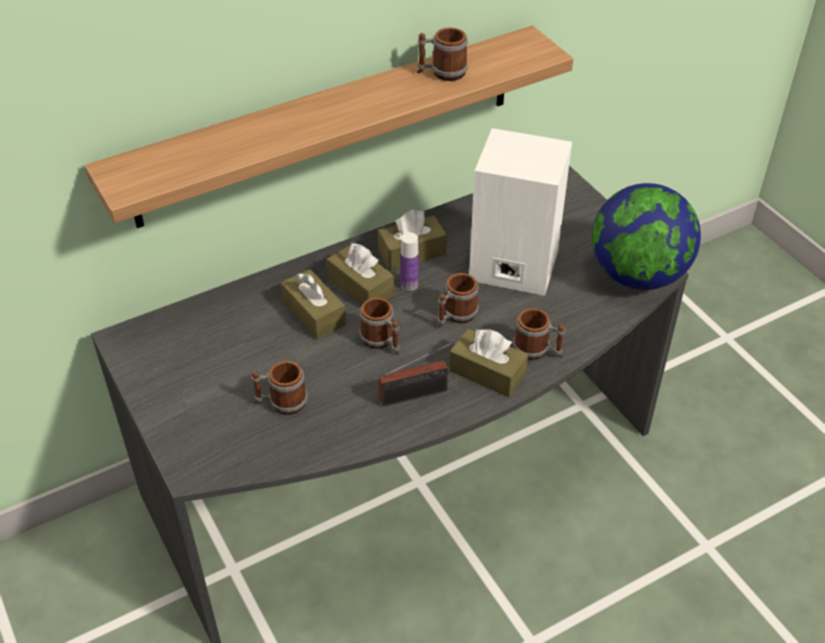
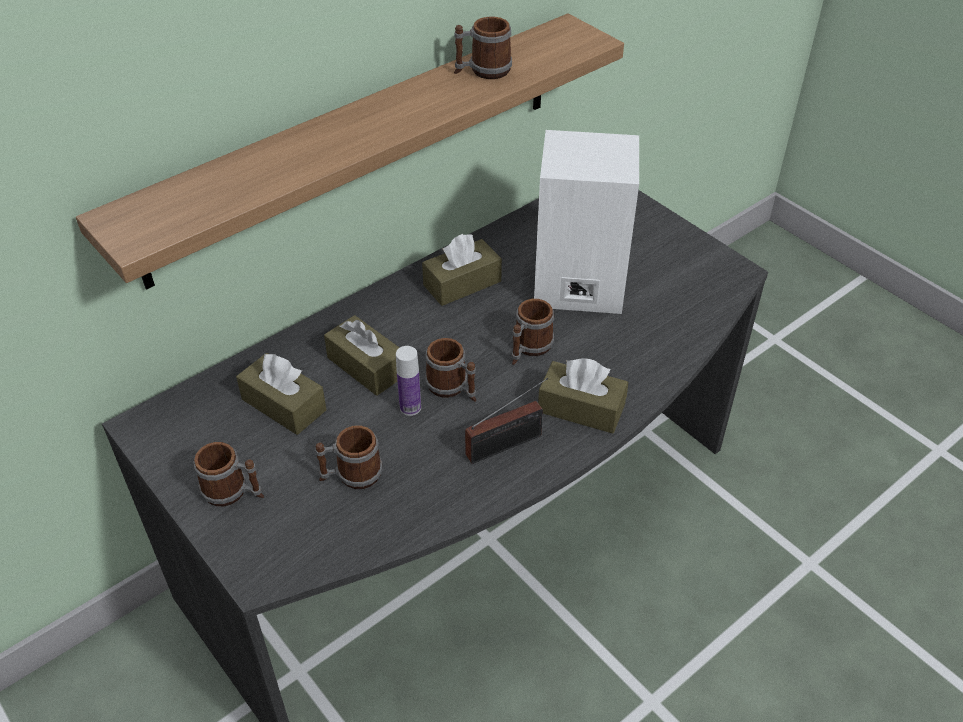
camera: 10 degrees left, 0 degrees up
brown tissue box [327,243,394,305] -> brown tissue box moved to [236,353,326,435]
bottle [401,232,418,291] -> bottle moved to [396,346,421,416]
mug [513,308,565,360] -> mug moved to [193,442,264,506]
globe [592,183,701,290] -> none

